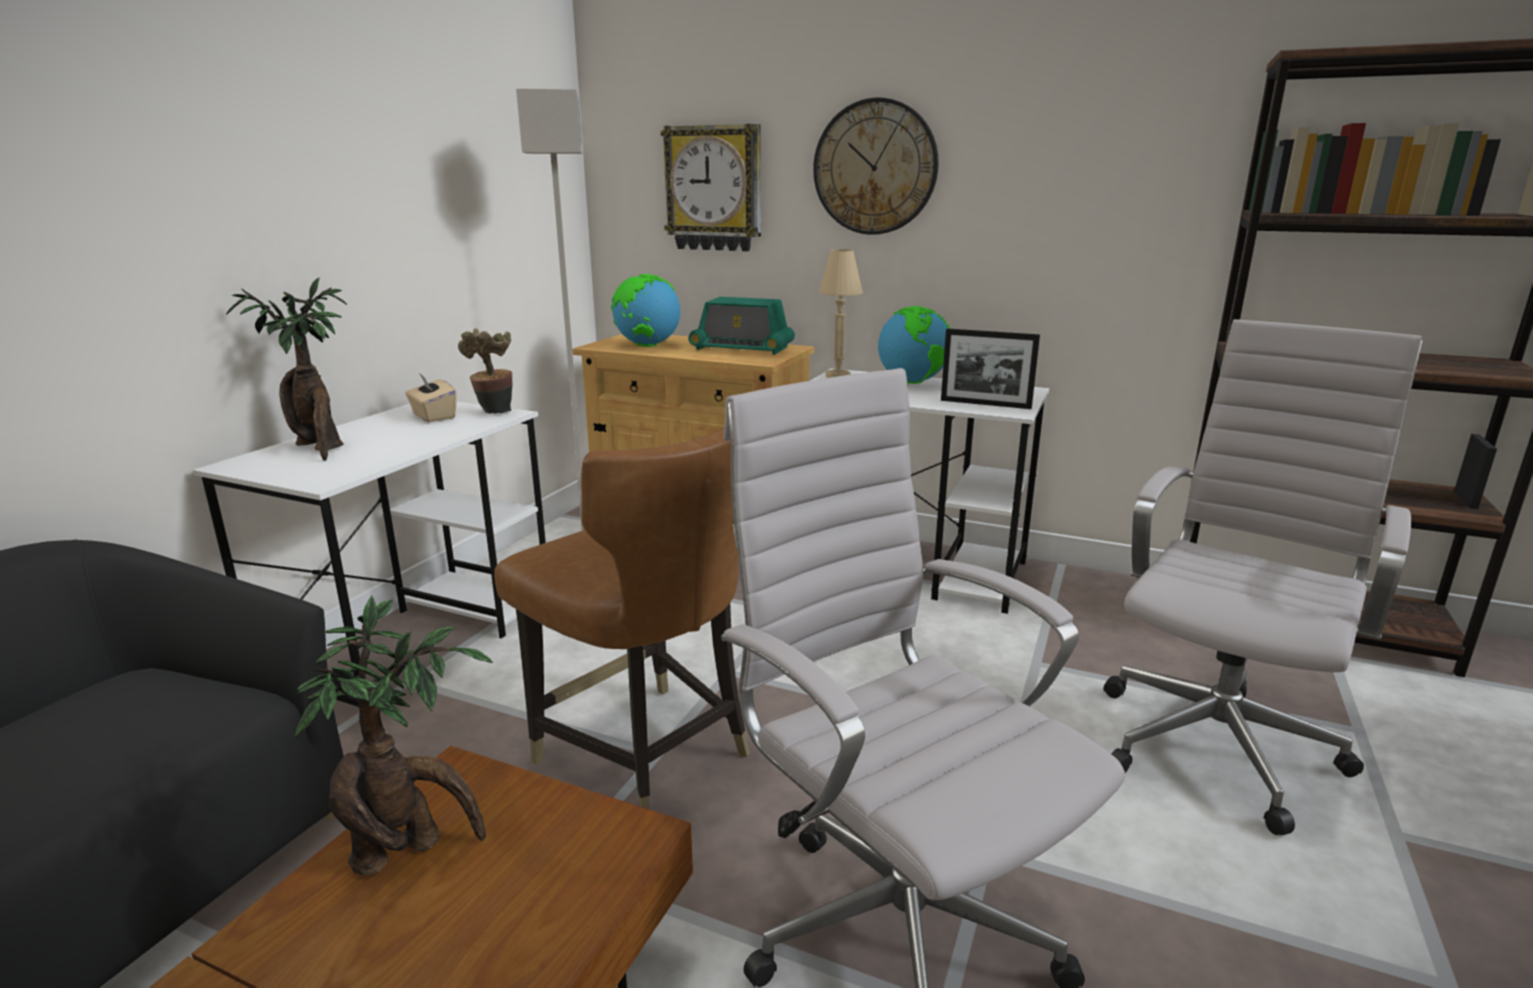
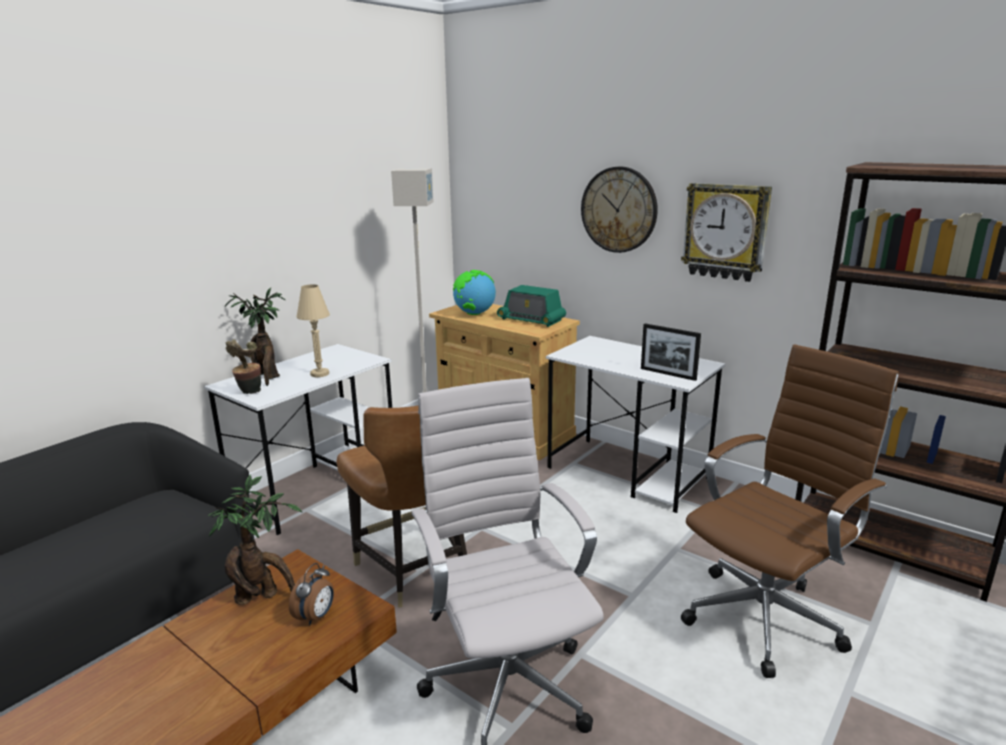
camera: 15 degrees right, 0 degrees up
beige tissue box [405,373,456,422] -> none
potted plant [458,328,512,414] -> potted plant moved to [226,339,261,394]
wall clock [661,124,761,251] -> wall clock moved to [681,183,772,282]
beige table lamp [819,249,863,378] -> beige table lamp moved to [296,284,330,377]
globe [878,306,950,384] -> none
white office chair [1104,319,1423,836] -> brown office chair [681,344,899,678]
none -> alarm clock [289,563,334,625]

